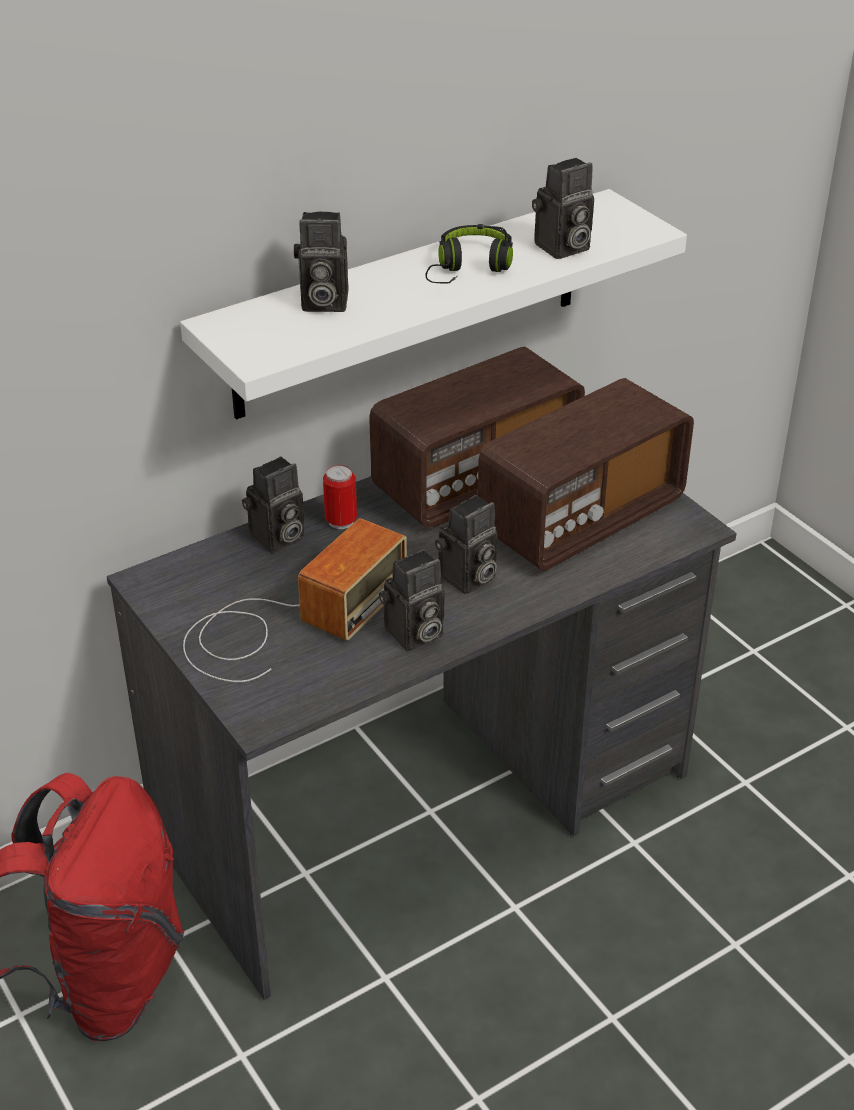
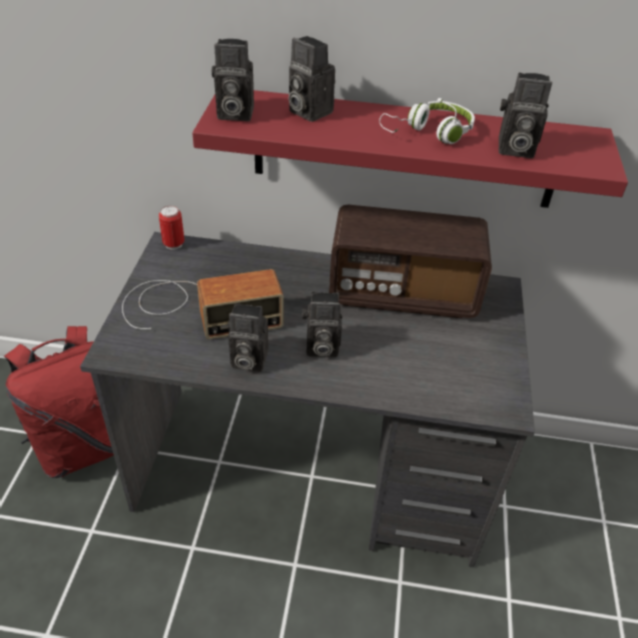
camera: 40 degrees right, 5 degrees up
white shelf [180,189,687,420] -> red shelf [192,90,628,208]
camera [242,456,304,553] -> camera moved to [212,39,254,121]
can [323,465,357,529] -> can moved to [159,206,184,250]
black headphones [425,224,513,284] -> white headphones [379,98,475,144]
radio [478,378,694,571] -> none

